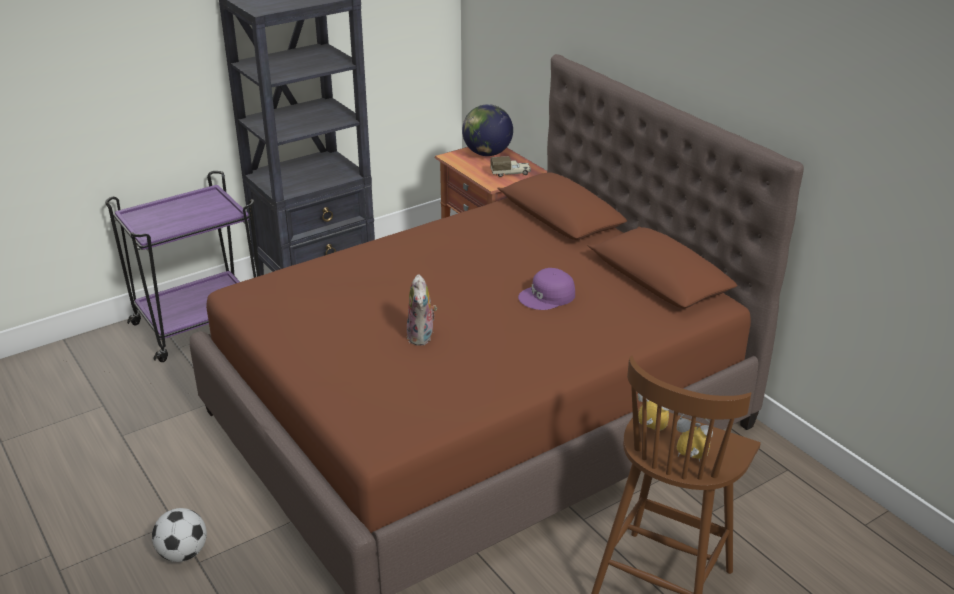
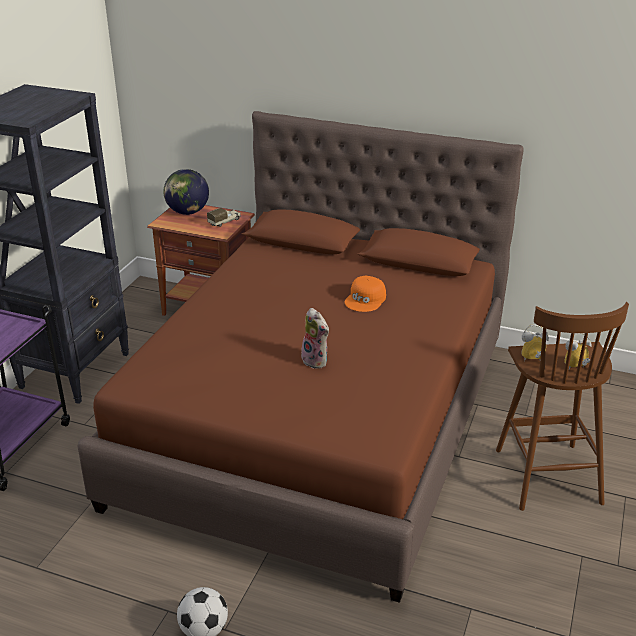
camera: 35 degrees left, 0 degrees up
purple cap [518,268,575,310] -> orange cap [345,276,386,312]

